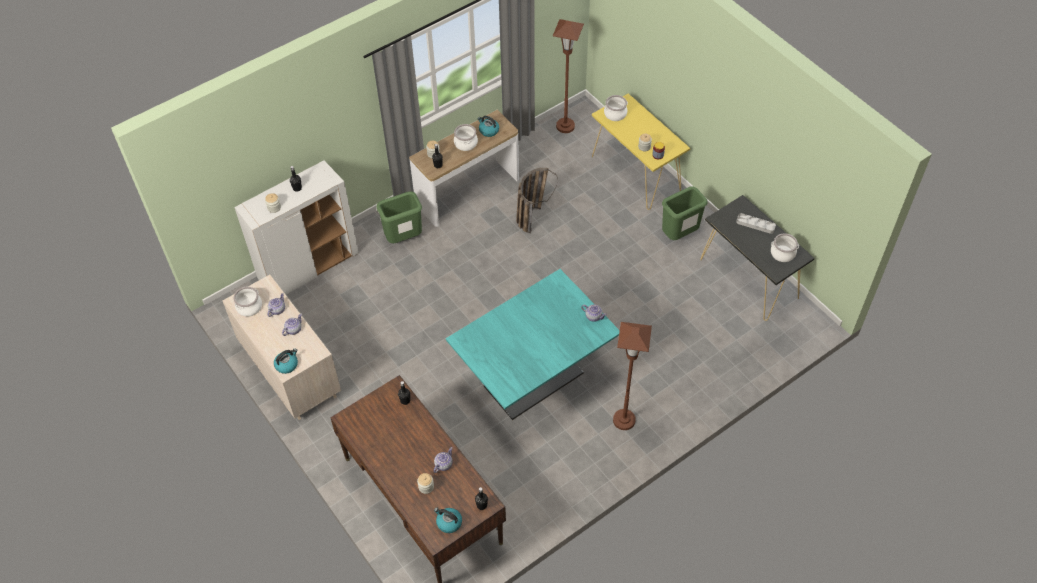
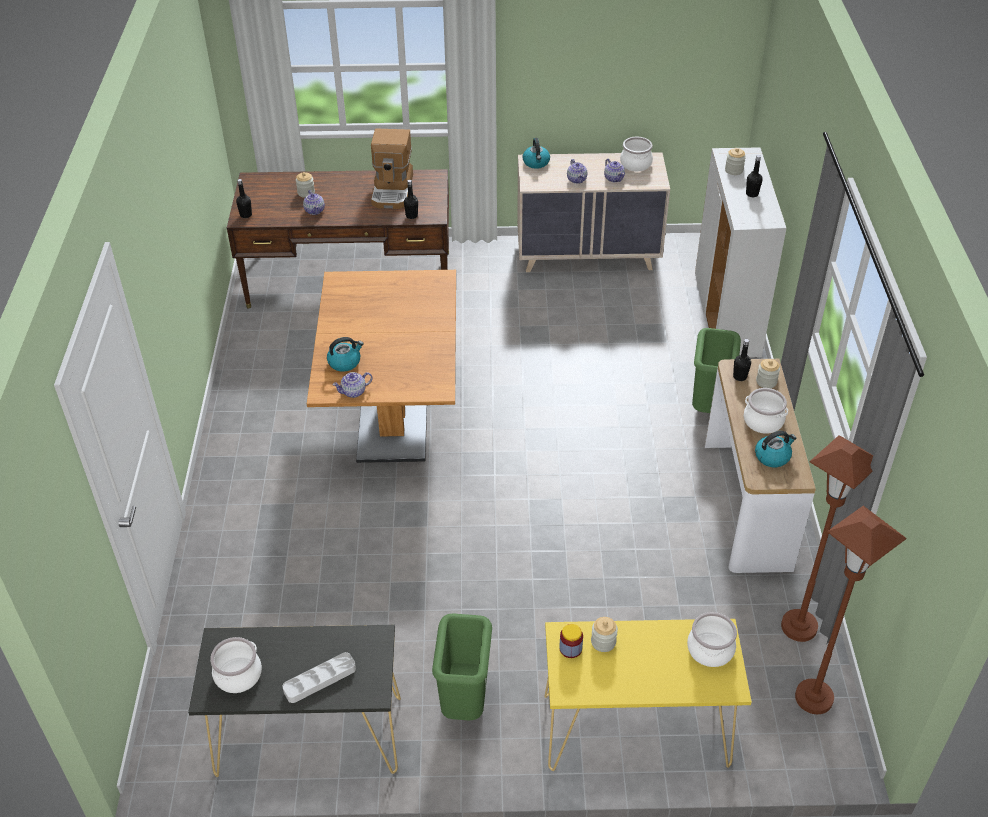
camera: 125 degrees right, 10 degrees down
kettle [434,508,462,533] -> kettle moved to [327,337,364,372]
turquoise dining table [446,269,620,420] -> brown dining table [307,270,456,463]
basket [516,168,558,233] -> none
brown floor lamp [613,322,652,430] -> brown floor lamp moved to [781,435,873,642]
none -> coffee machine [371,129,413,209]

